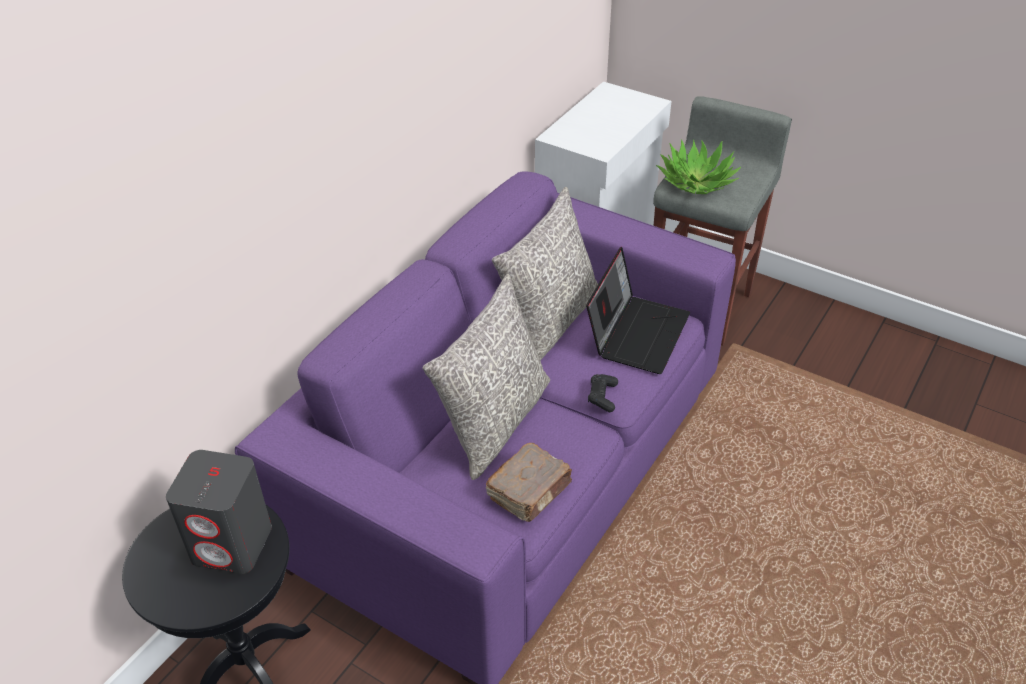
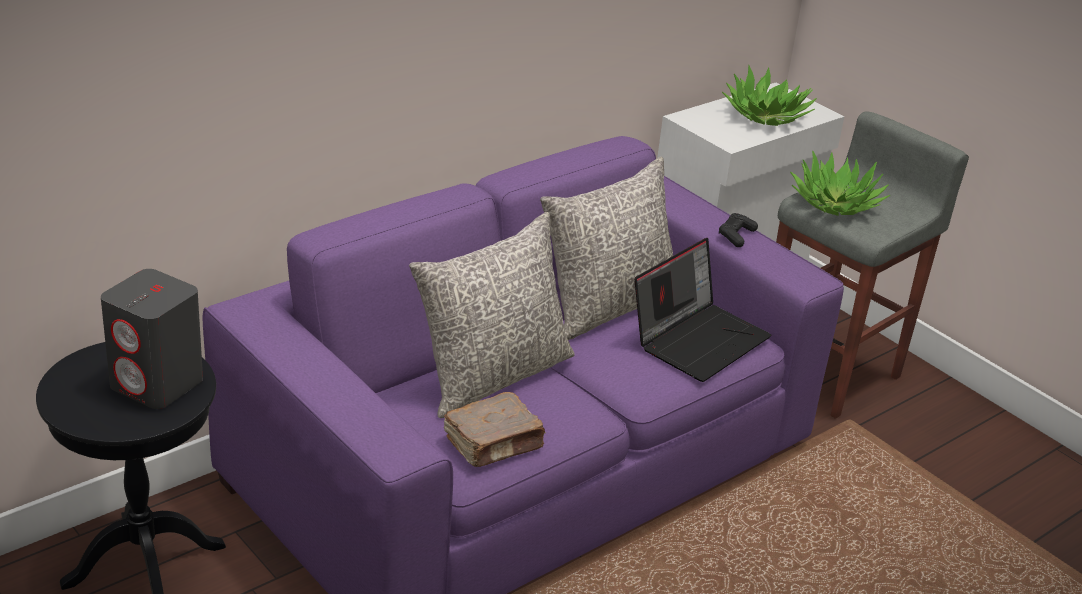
camera: 15 degrees right, 10 degrees down
black game controller [588,374,618,412] -> black game controller moved to [719,213,758,247]
none -> potted plant [722,65,817,126]

